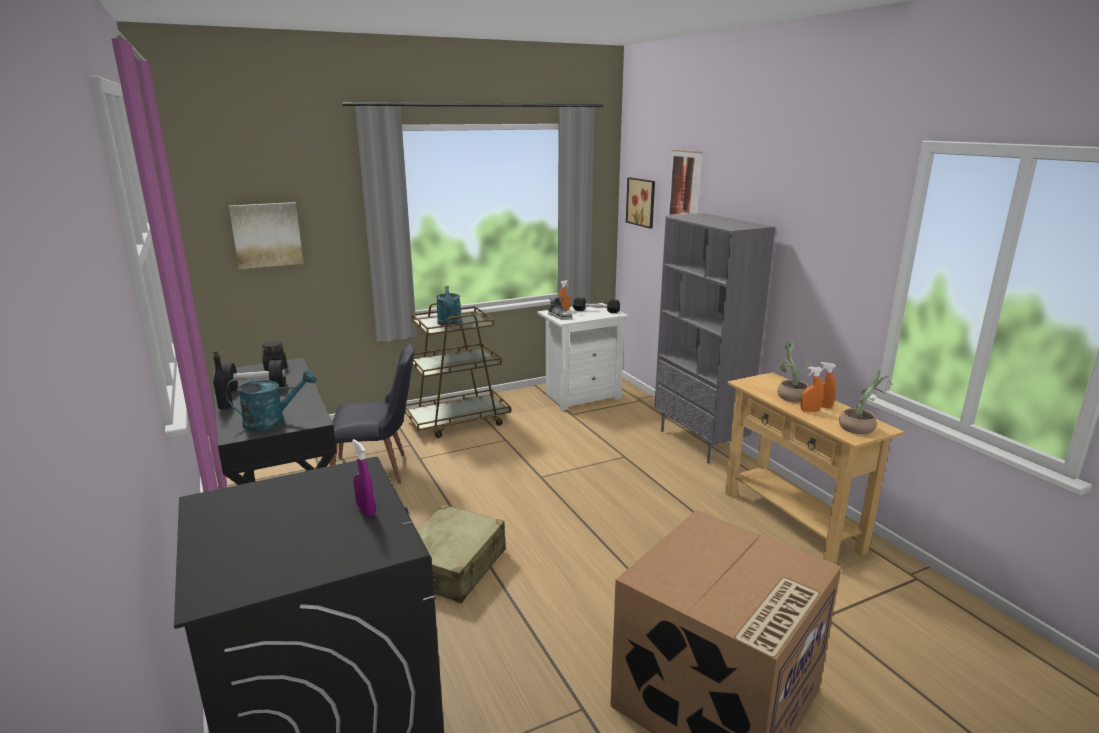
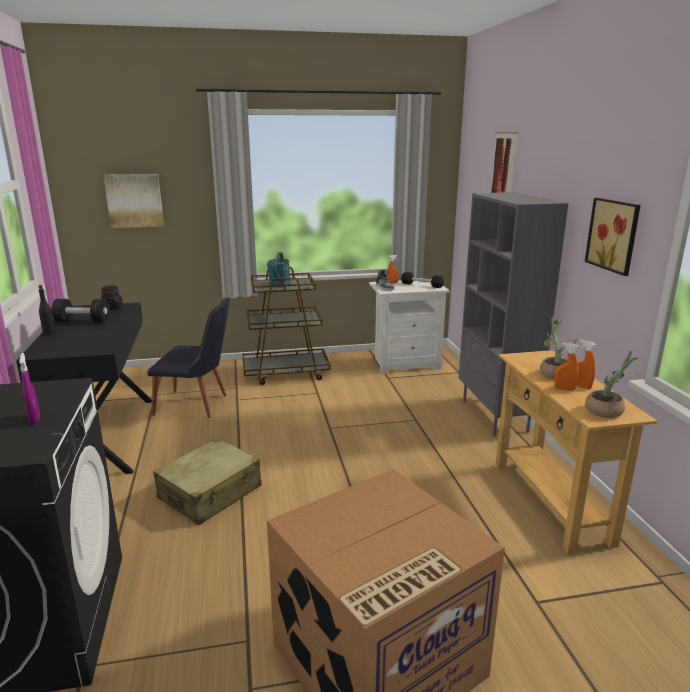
camera: 15 degrees right, 0 degrees up
turquoise watering can [226,369,316,431] -> none
picture [626,177,655,229] -> picture moved to [585,198,641,276]

